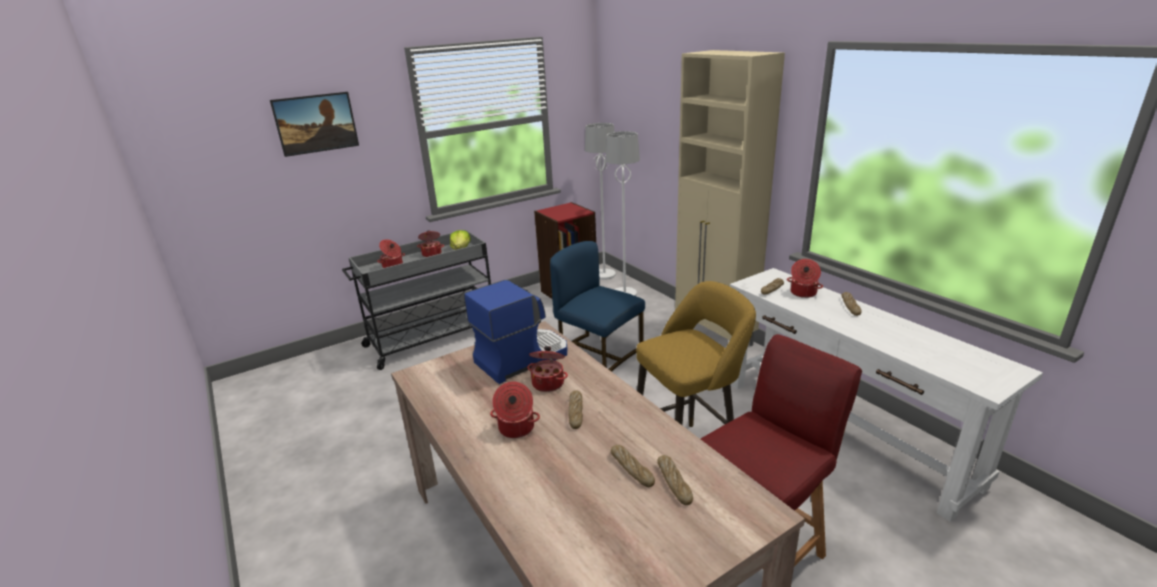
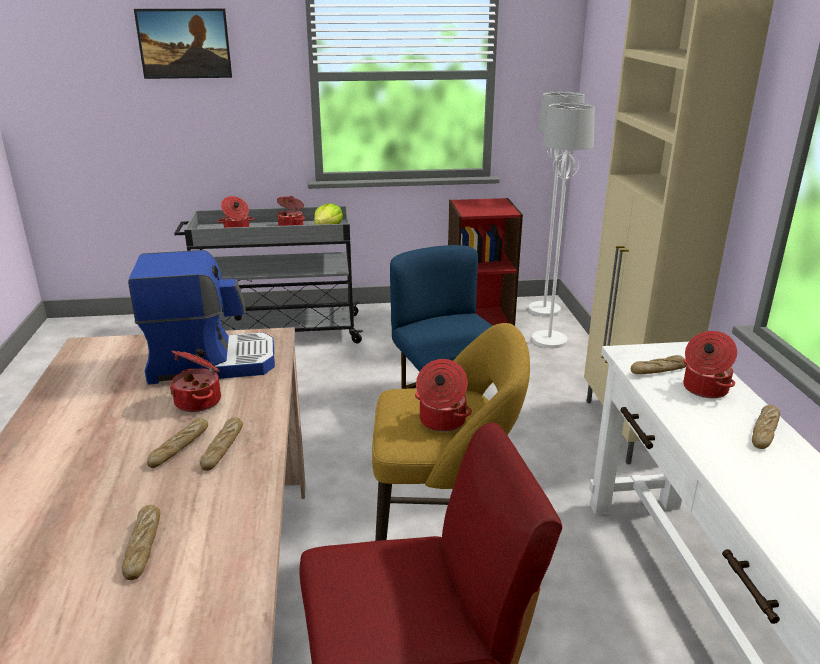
camera: 25 degrees right, 0 degrees up
cooking pot [490,381,540,438] -> cooking pot moved to [415,359,472,432]
bread [657,455,693,505] -> bread moved to [200,417,243,471]

